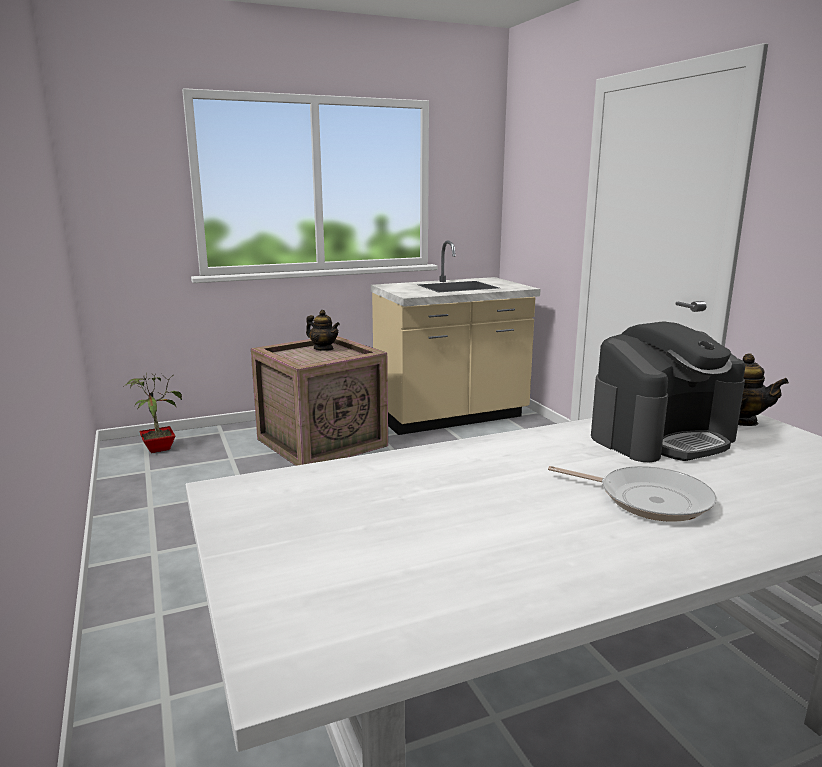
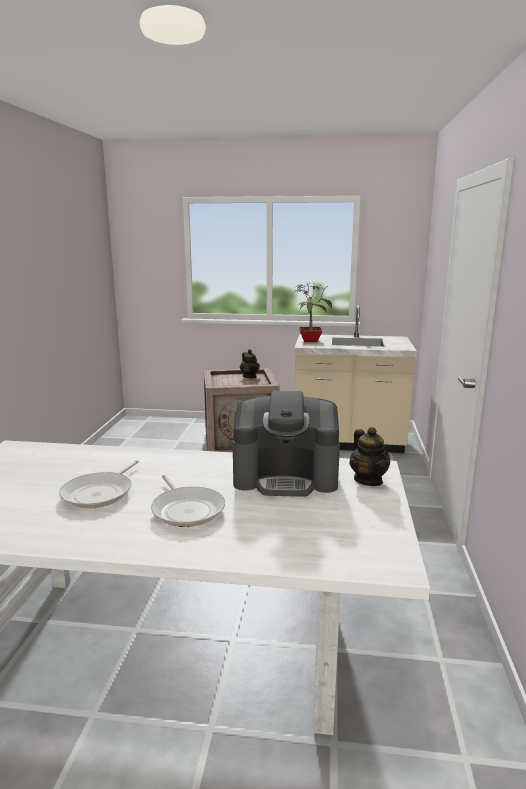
camera: 30 degrees right, 0 degrees up
potted plant [123,373,182,453] -> potted plant moved to [293,281,332,342]
none -> frying pan [59,460,139,509]

